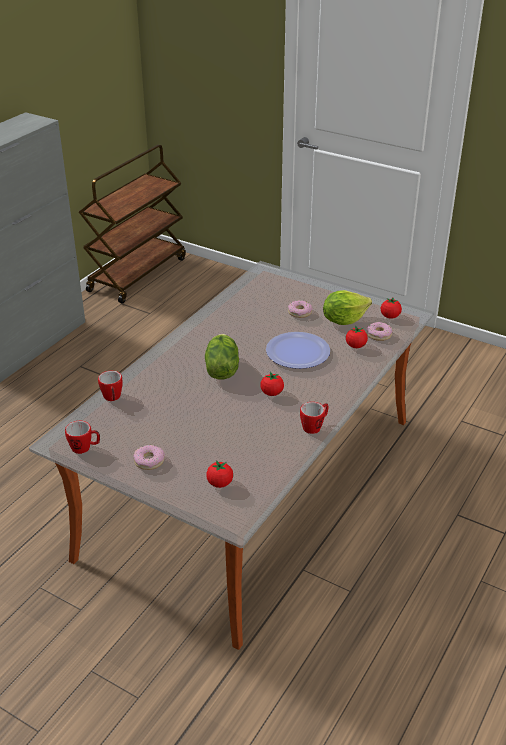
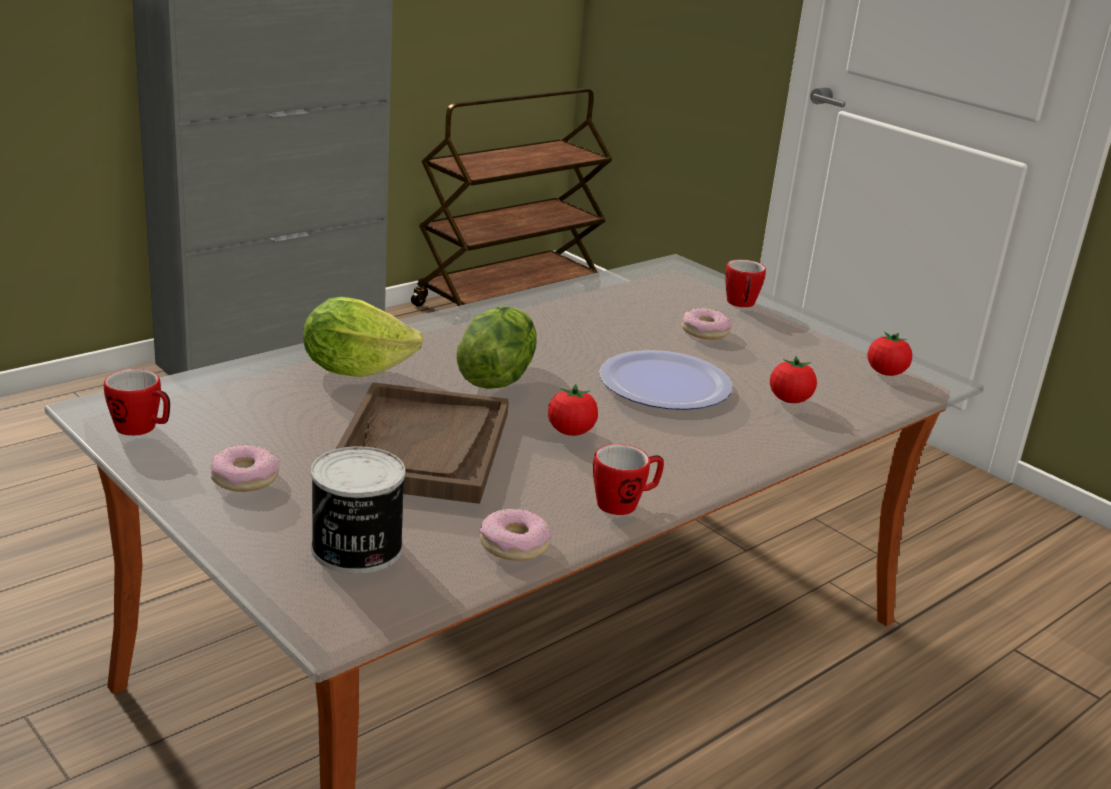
camera: 15 degrees right, 10 degrees down
mug [98,371,123,401] -> mug moved to [725,259,766,308]
tomato [206,460,233,488] -> can [311,447,405,574]
lettuce [323,290,372,325] -> lettuce moved to [303,297,423,377]
donut [366,322,393,341] -> donut moved to [480,509,552,561]
none -> brown tray [336,382,509,504]

